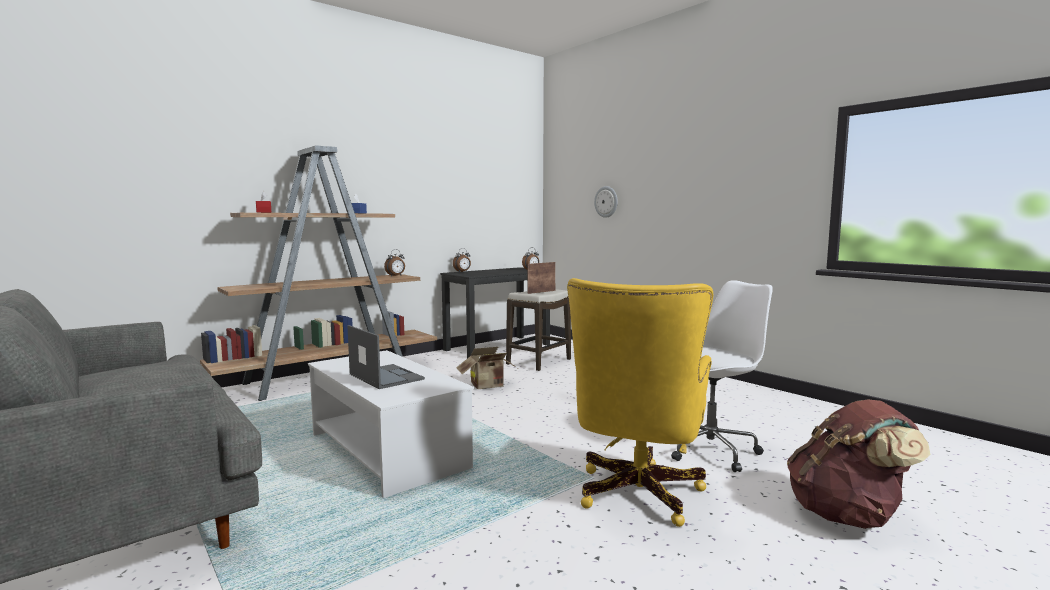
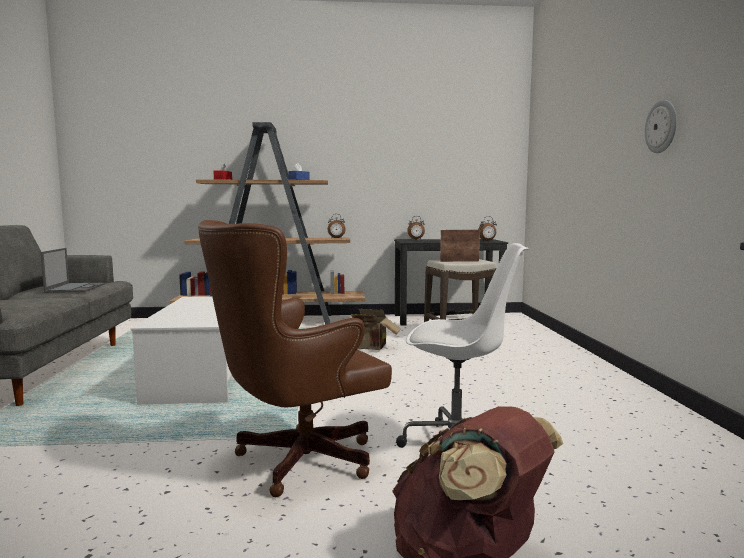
camera: 35 degrees right, 0 degrees up
laptop [347,325,425,389] -> laptop moved to [41,248,105,293]
yellow office chair [567,278,713,527] -> brown office chair [198,220,392,497]
wall clock [594,186,618,218] -> wall clock moved to [645,100,677,153]

